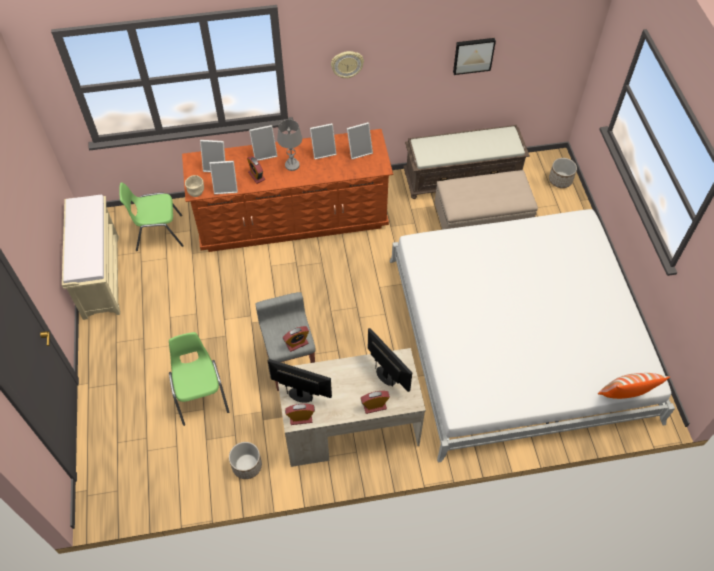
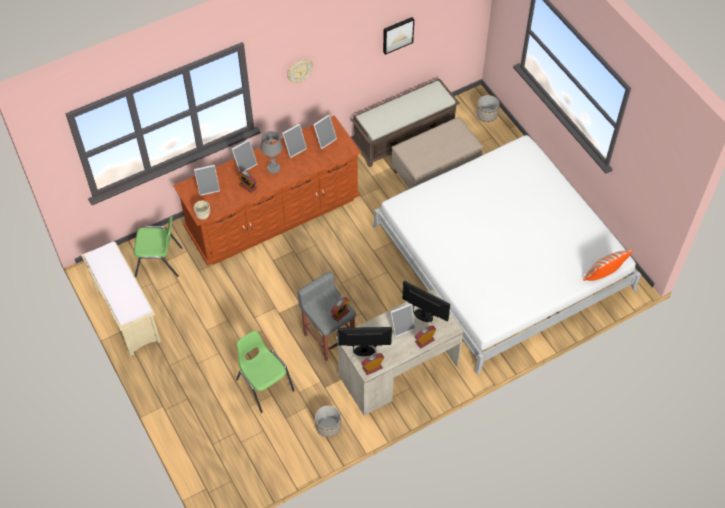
camera: 20 degrees left, 0 degrees up
green chair [119,182,184,251] -> green chair turned 150 degrees counterclockwise [134,217,182,277]
picture frame [210,161,238,194] -> picture frame moved to [390,303,415,337]

